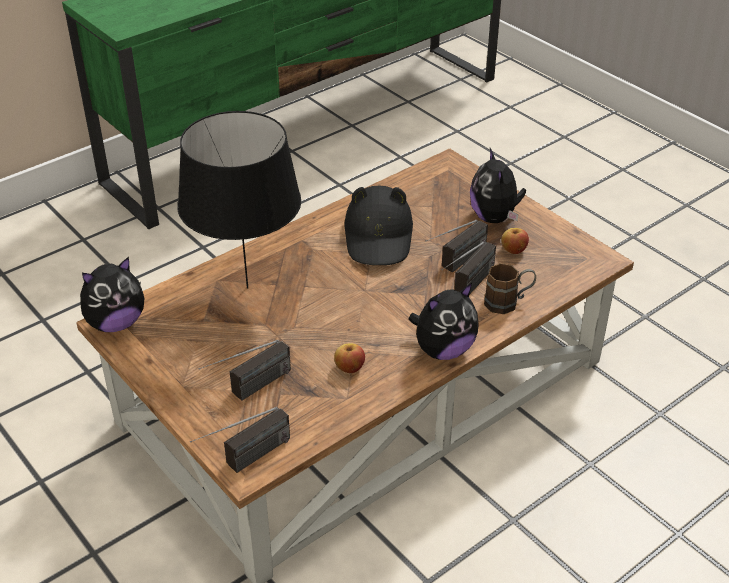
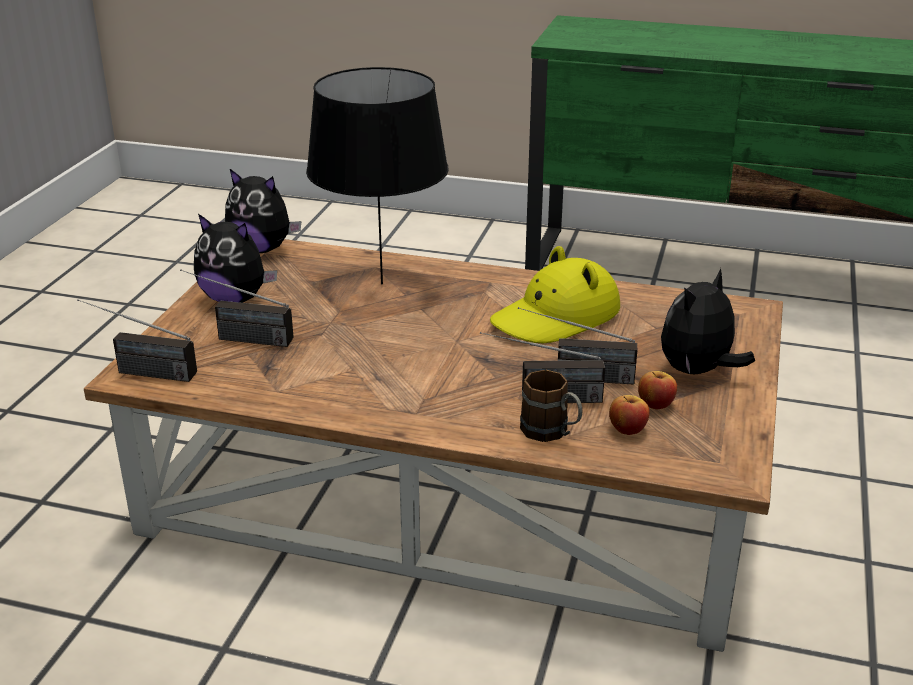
camera: 55 degrees right, 10 degrees down
apple [334,343,365,373] -> apple moved to [609,395,650,435]
black hat [345,186,413,265] -> yellow hat [490,246,620,343]
plush toy [408,283,479,360] -> plush toy moved to [194,214,277,303]

